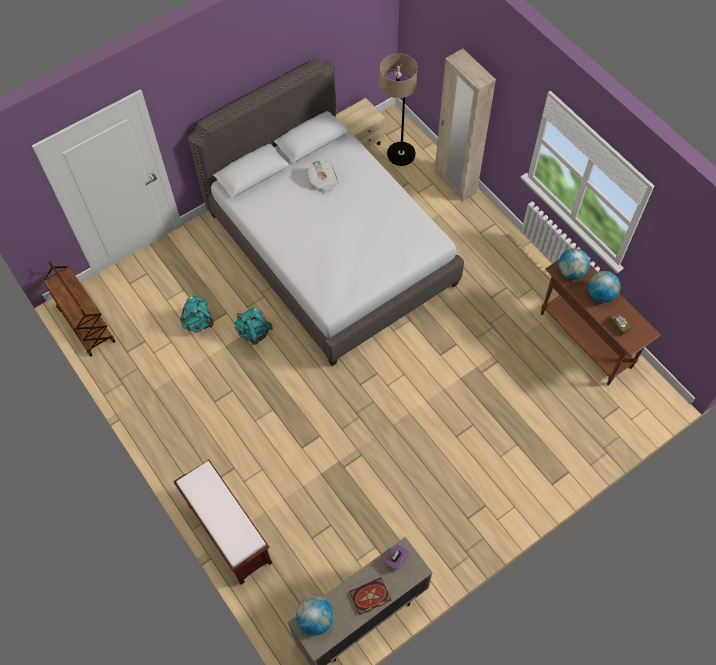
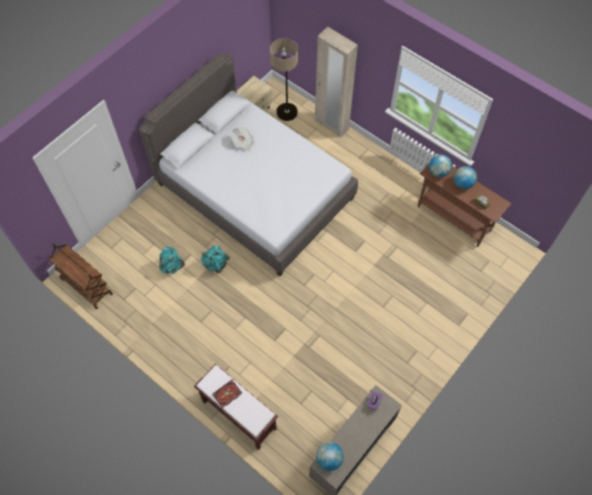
camera: 15 degrees left, 0 degrees up
book [349,577,391,615] -> book moved to [212,380,242,408]

